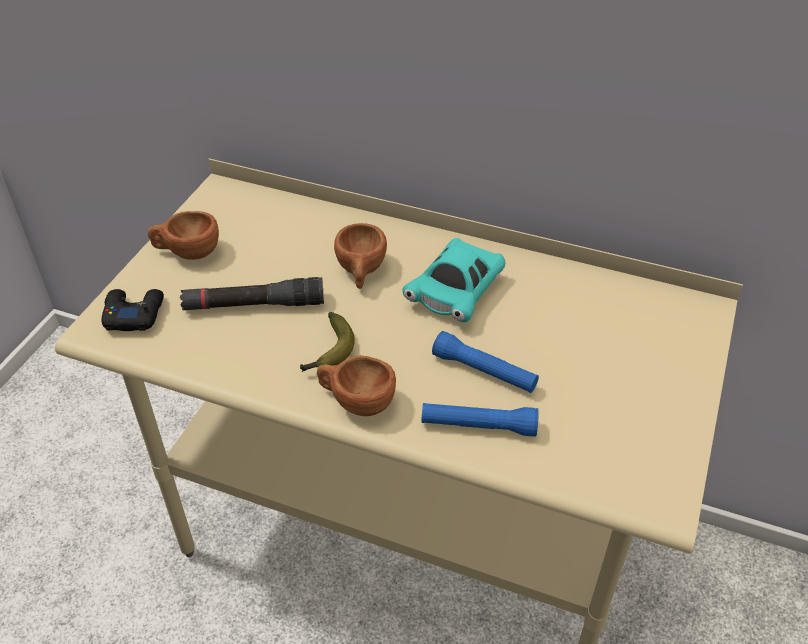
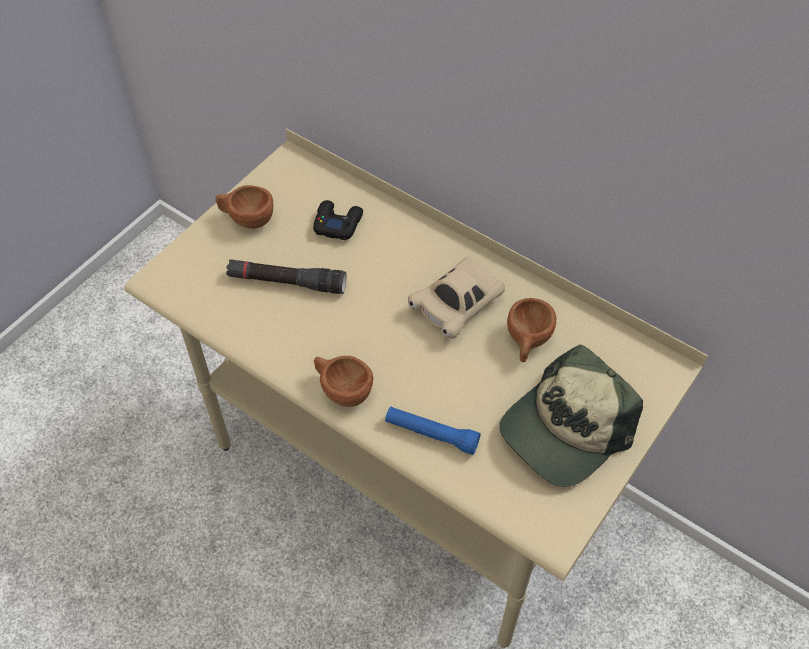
camera: 15 degrees right, 10 degrees up
black game controller [101,289,164,331] -> black game controller moved to [313,200,363,240]
banana [300,312,355,372] -> none
brown cup [334,223,387,289] -> brown cup moved to [507,298,556,362]
turquoise toy car [402,238,506,322] -> beige toy car [408,257,505,339]
blue flashlight [432,331,539,393] -> none
none -> cap [499,345,643,487]

